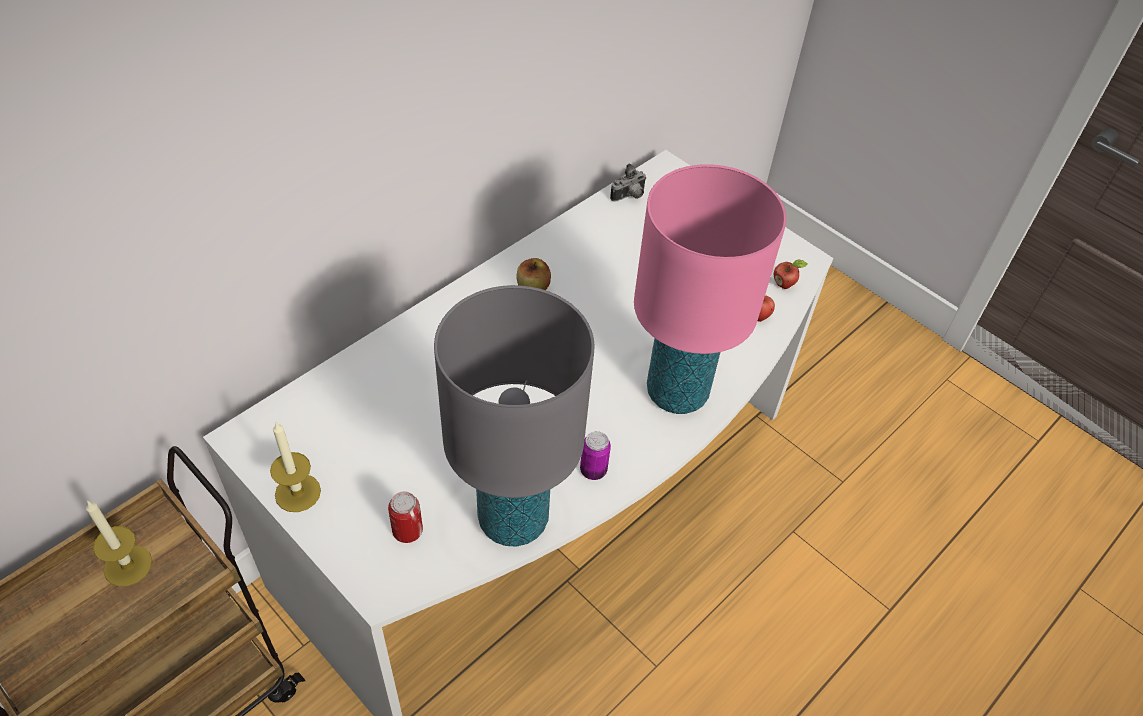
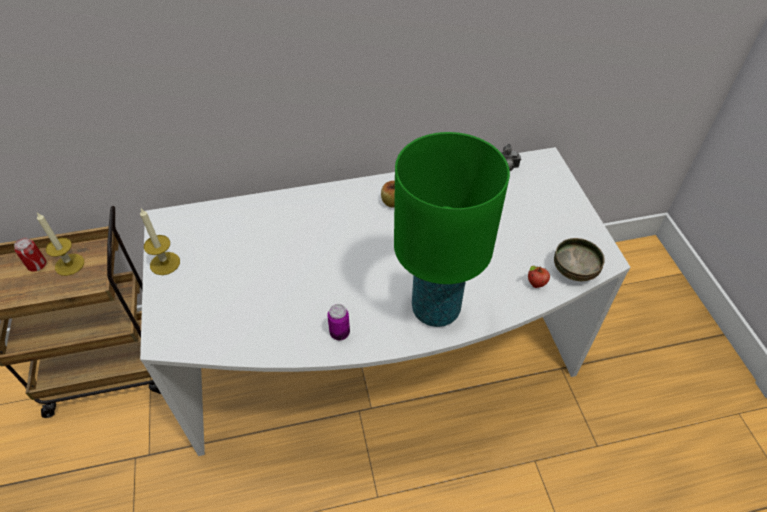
camera: 35 degrees right, 0 degrees up
can [388,491,423,543] -> can moved to [14,238,47,272]
grey table lamp [434,285,595,547] -> none
pink table lamp [634,164,787,414] -> green table lamp [394,132,510,327]
apple [774,259,808,289] -> bowl [554,238,605,281]

